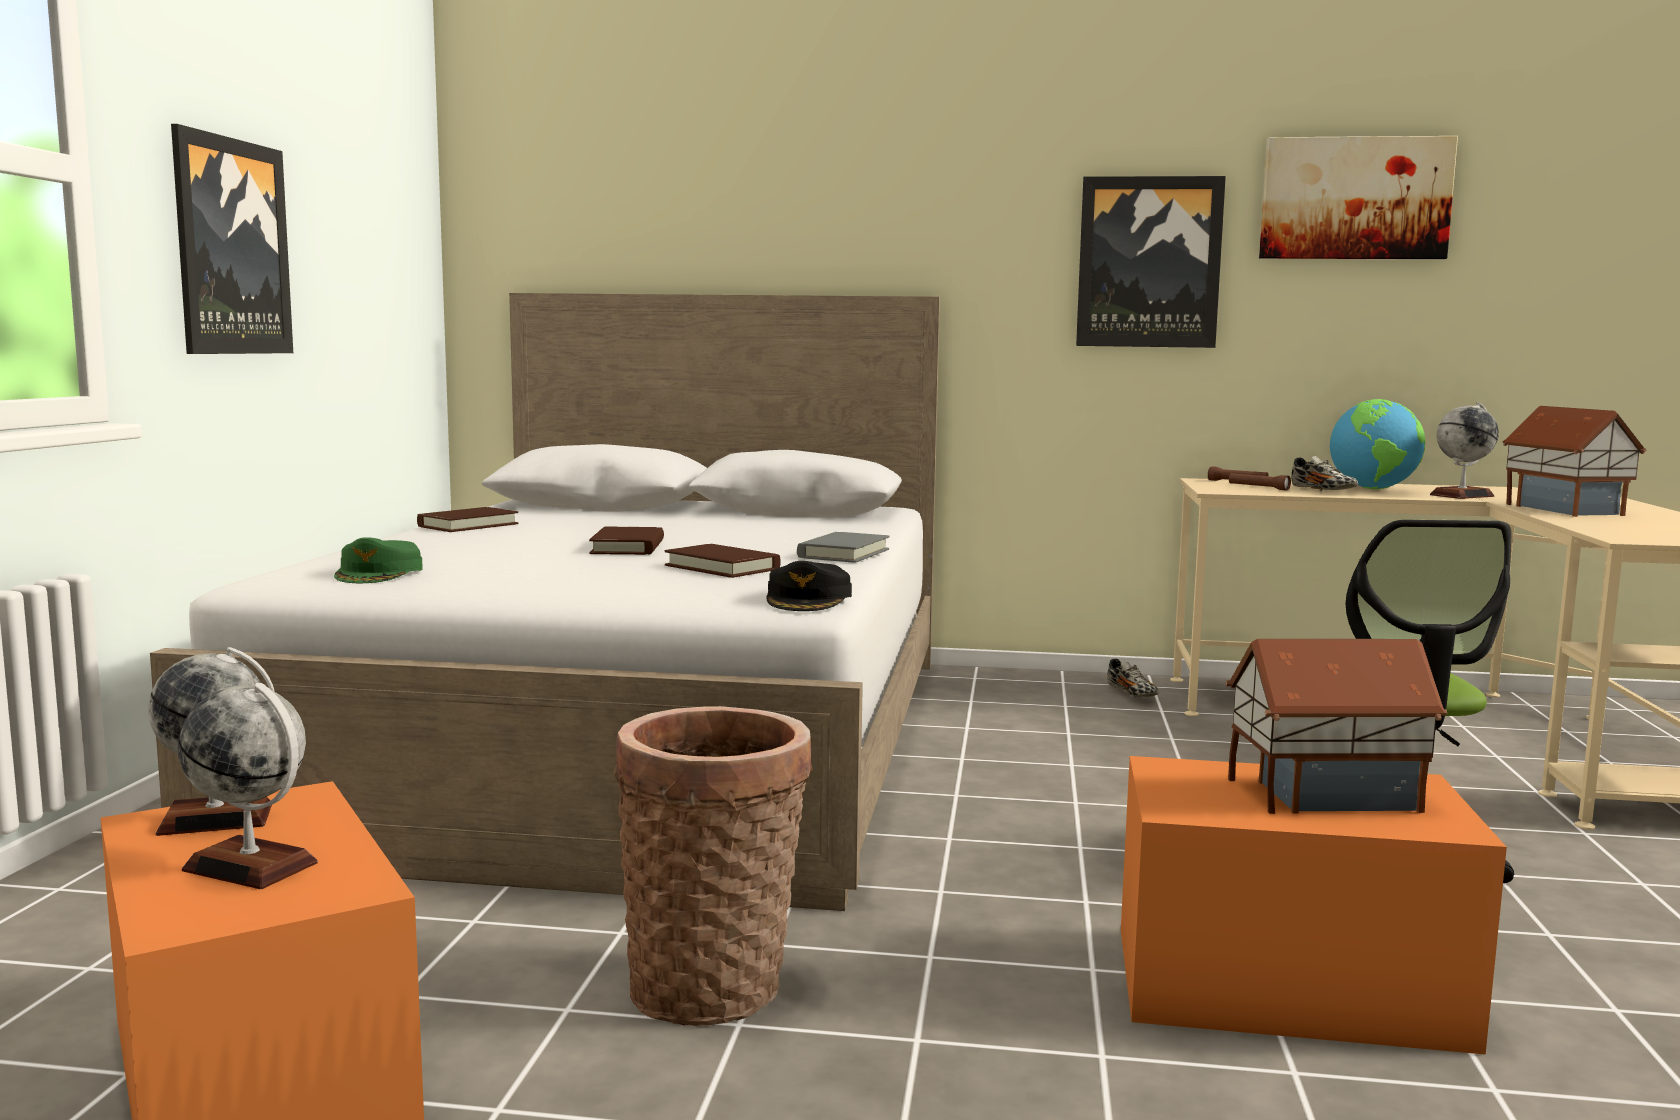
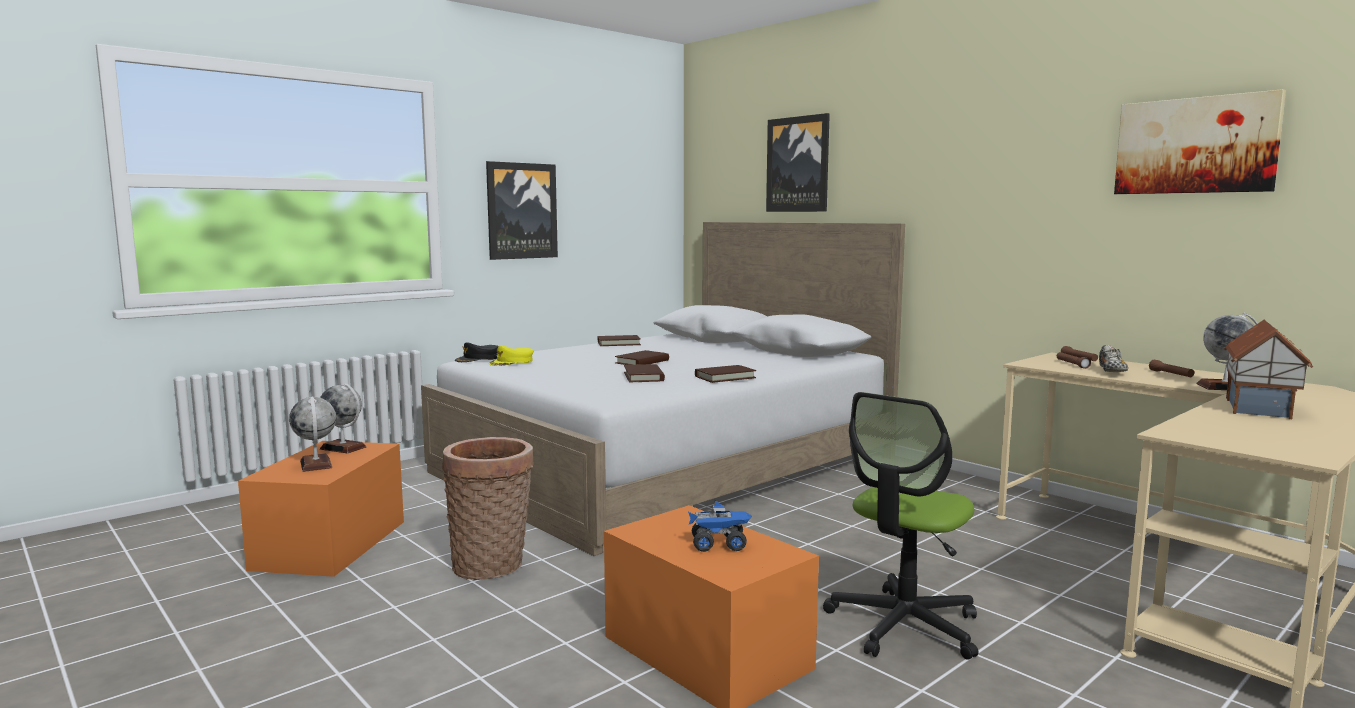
camera: 40 degrees right, 0 degrees up
green cap [334,537,423,583] -> yellow cap [489,346,534,366]
black cap [766,561,852,611] -> black cap moved to [455,342,499,362]
grey book [797,532,890,563] -> brown book [695,365,756,383]
picture [1076,176,1226,348] -> picture moved to [766,113,830,212]
shoe [1107,659,1159,697] -> none
toy house [1225,639,1447,814] -> toy truck [688,500,752,552]
globe [1330,399,1425,489] -> brown flashlight [1149,360,1194,377]

